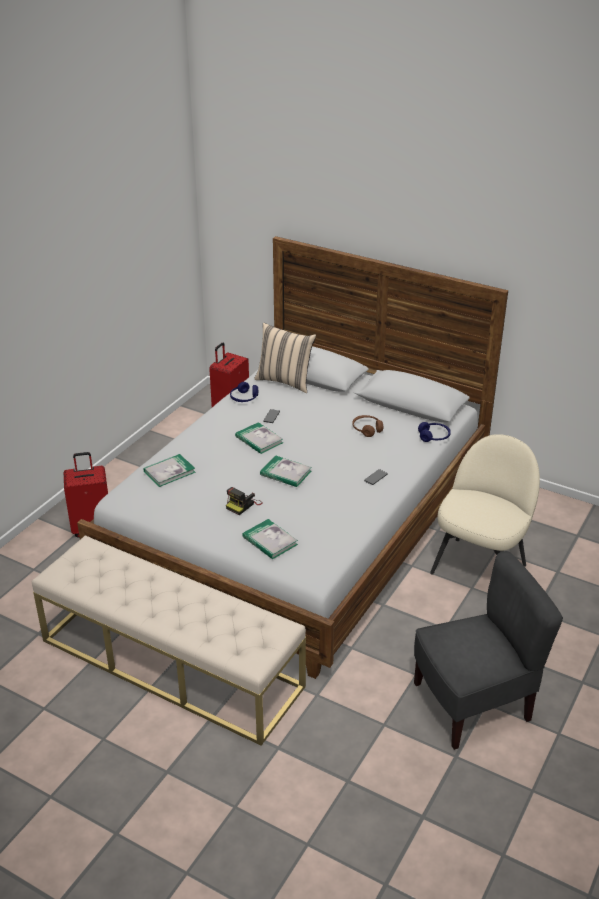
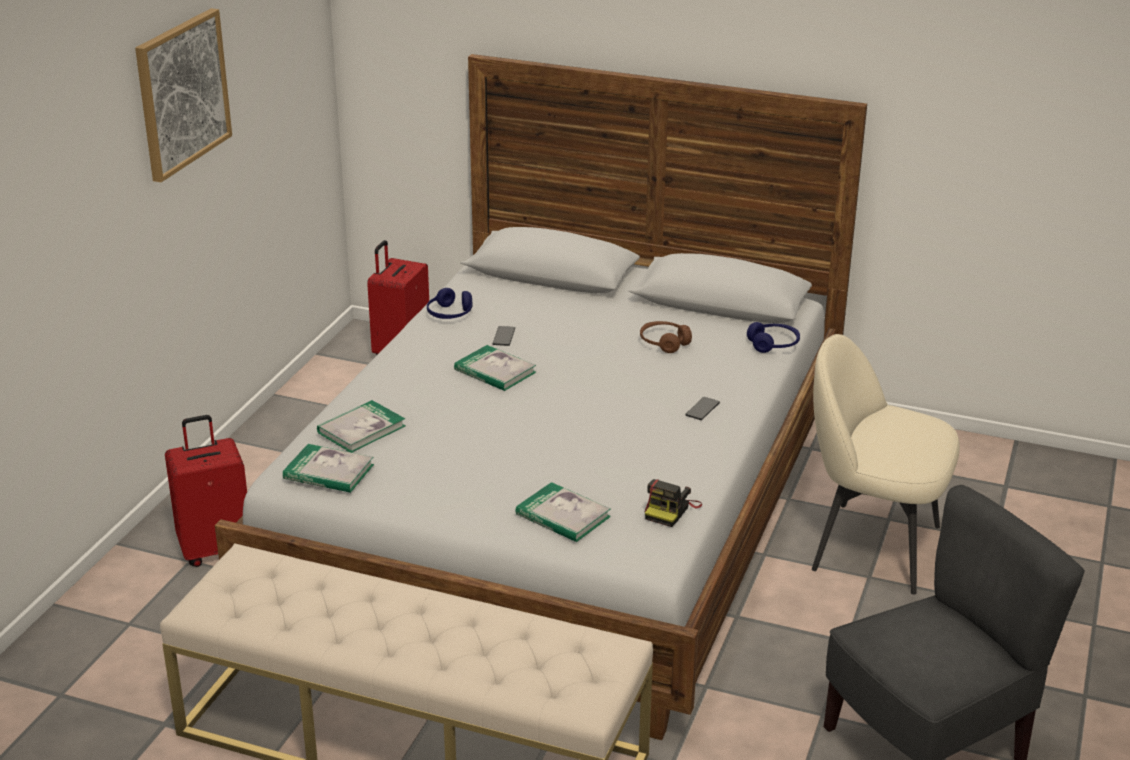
camera: 10 degrees left, 5 degrees down
camera [226,487,263,515] -> camera moved to [644,479,702,527]
beige pillow [254,323,316,393] -> none
book [260,456,311,487] -> book moved to [283,444,374,493]
beige chair [430,434,540,575] -> beige chair turned 90 degrees counterclockwise [812,334,960,595]
none -> picture [135,8,232,182]

